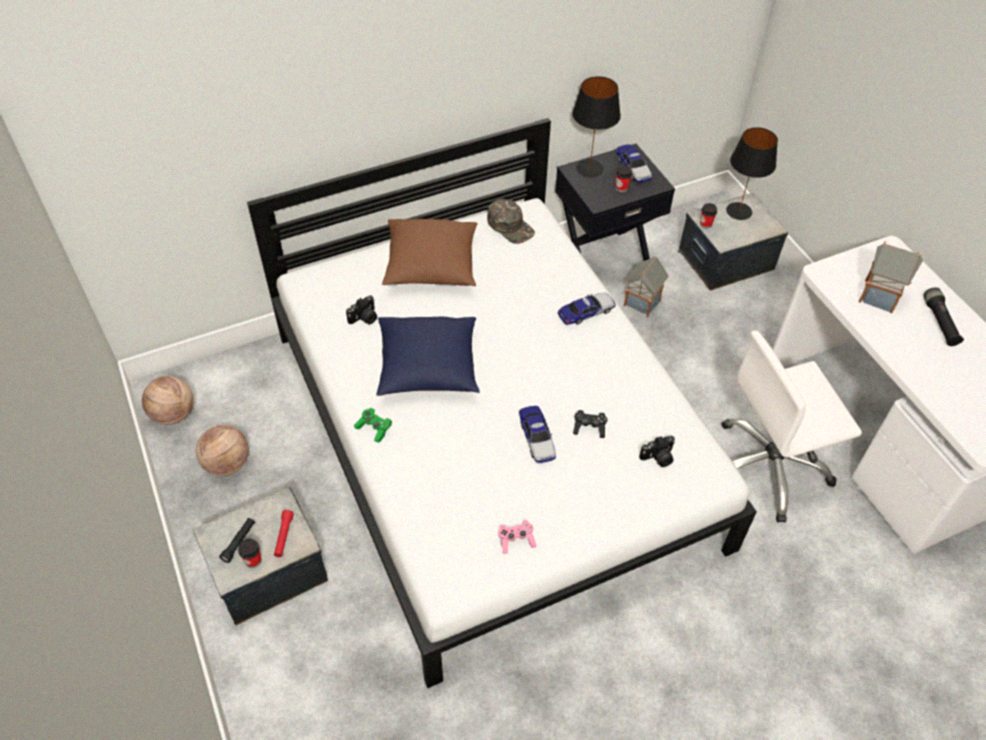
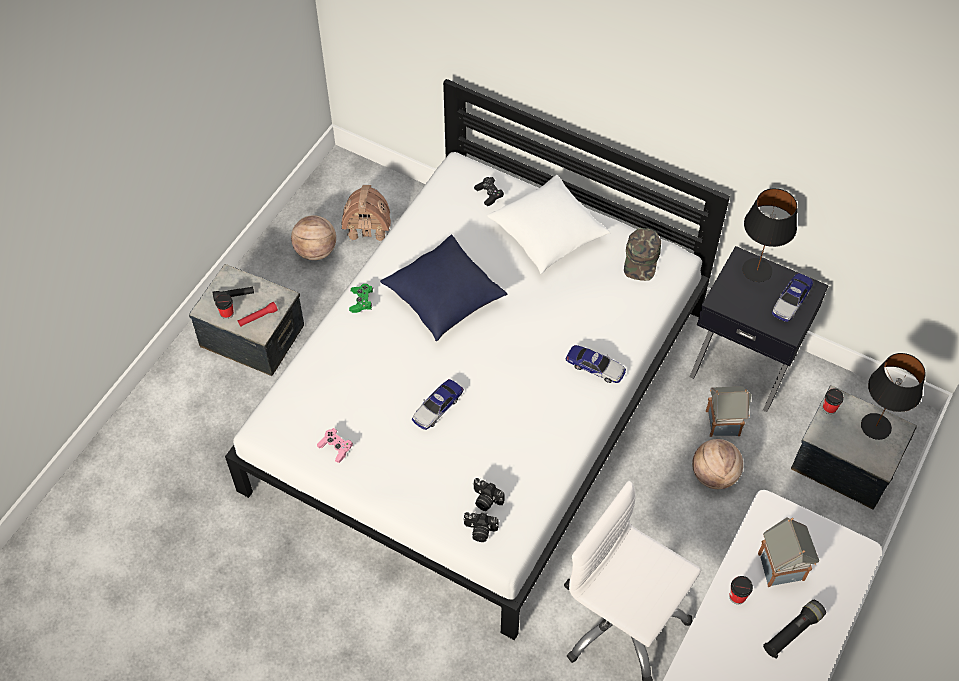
camera: 55 degrees right, 5 degrees up
basketball [142,376,194,425] -> basketball moved to [692,439,743,489]
camera [346,295,377,325] -> camera moved to [463,511,499,542]
brown pillow [382,219,477,286] -> white pillow [487,175,610,274]
black game controller [573,410,607,438] -> black game controller moved to [474,177,504,206]
cup [615,165,632,192] -> cup moved to [729,576,753,604]
none -> toy house [341,185,391,242]

